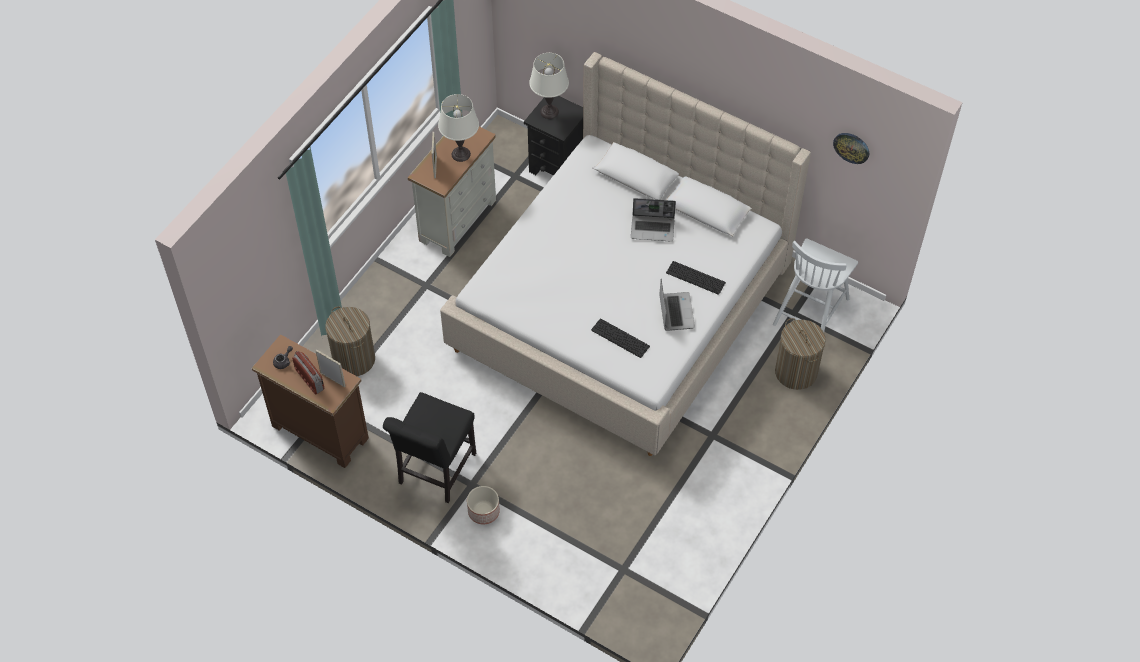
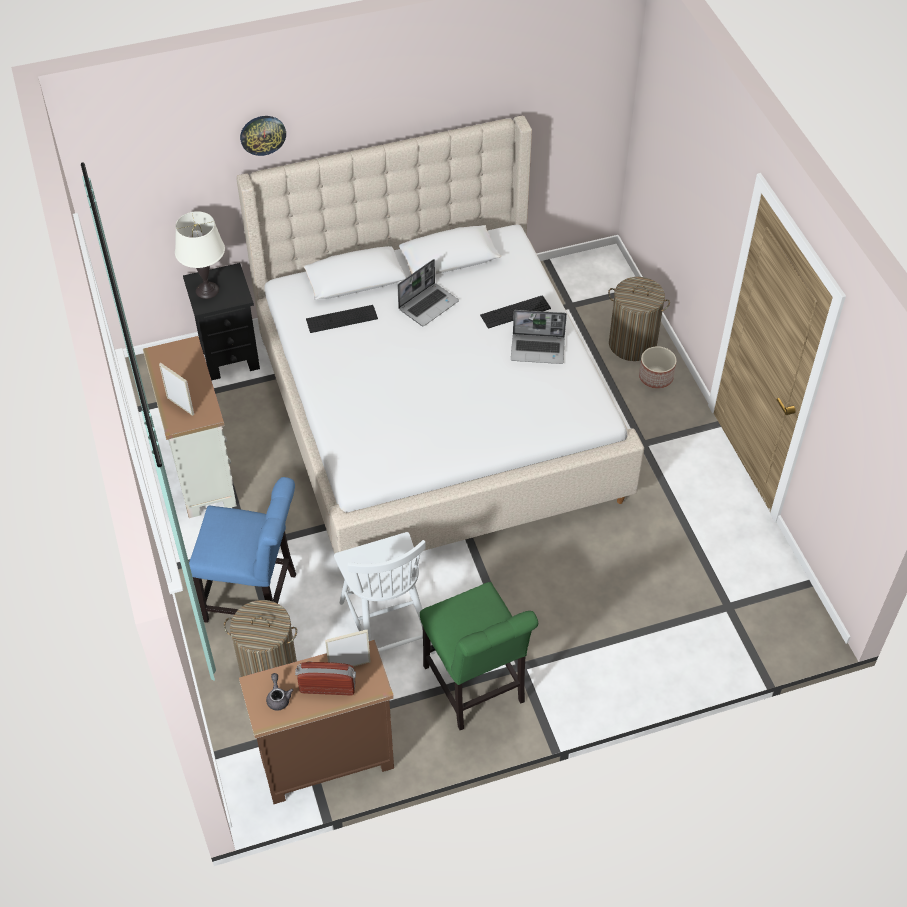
camera: 50 degrees left, 5 degrees down
black chair [383,392,476,503] -> green chair [420,582,538,730]
white table lamp [438,94,479,162] -> none
planter [467,486,500,525] -> planter moved to [639,346,676,388]
keyboard [591,318,650,358] -> keyboard moved to [306,305,378,333]
laptop [659,279,695,331] -> laptop turned 150 degrees clockwise [511,310,567,364]
white chair [773,238,858,332] -> white chair moved to [334,532,436,654]
wall clock [833,133,869,164] -> wall clock moved to [240,116,286,156]
none -> blue chair [189,477,296,623]

